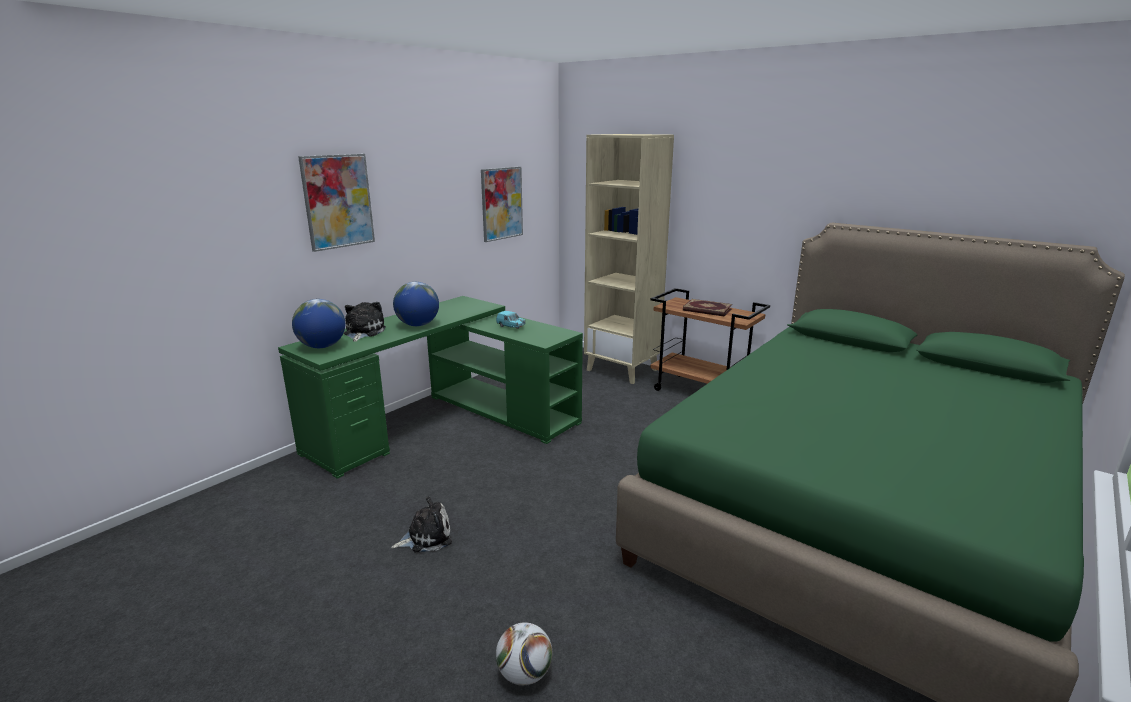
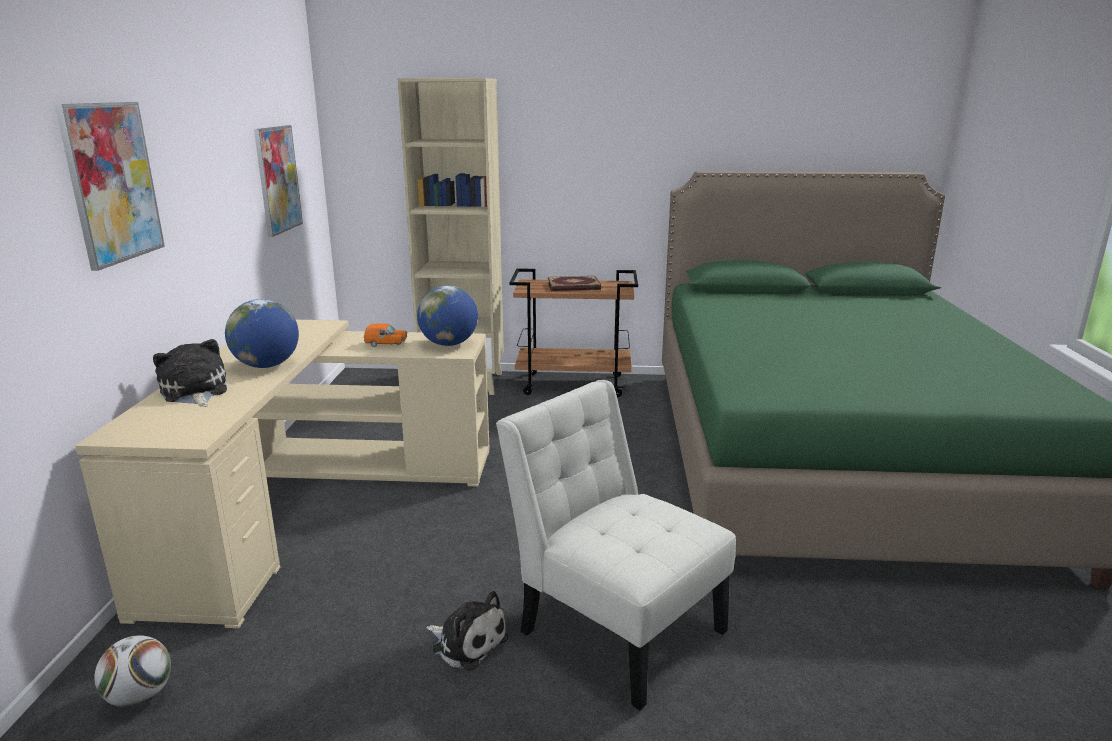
camera: 35 degrees left, 0 degrees up
green desk [278,296,583,479] -> beige desk [75,320,490,628]
globe [292,299,345,348] -> globe moved to [417,285,478,346]
plush toy [391,496,452,552] -> plush toy turned 90 degrees clockwise [426,591,509,671]
turquoise toy car [496,311,526,329] -> orange toy car [364,324,407,347]
football [496,622,552,686] -> football moved to [94,635,171,707]
none -> white chair [496,380,736,710]

